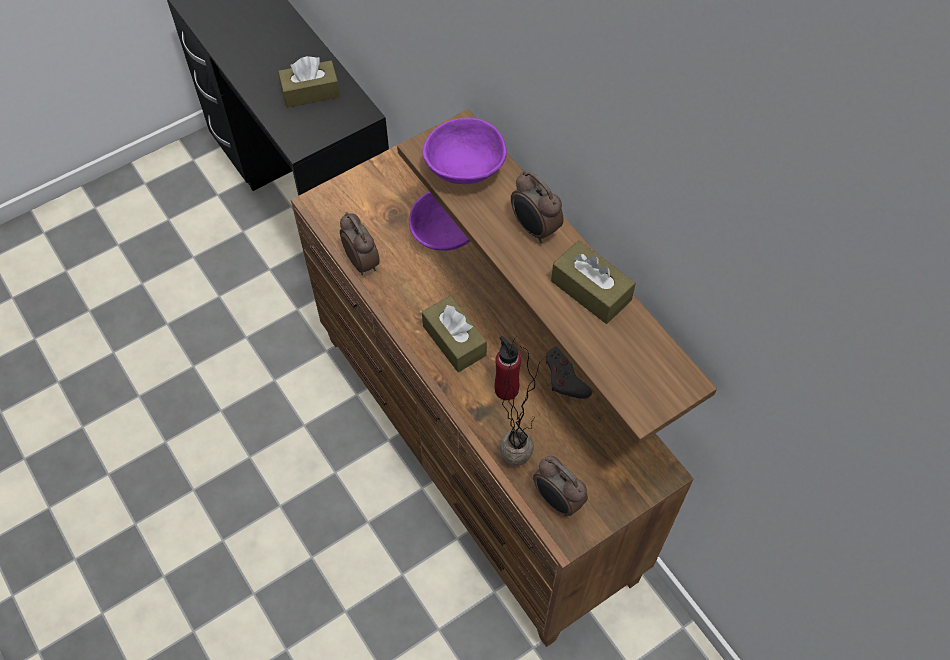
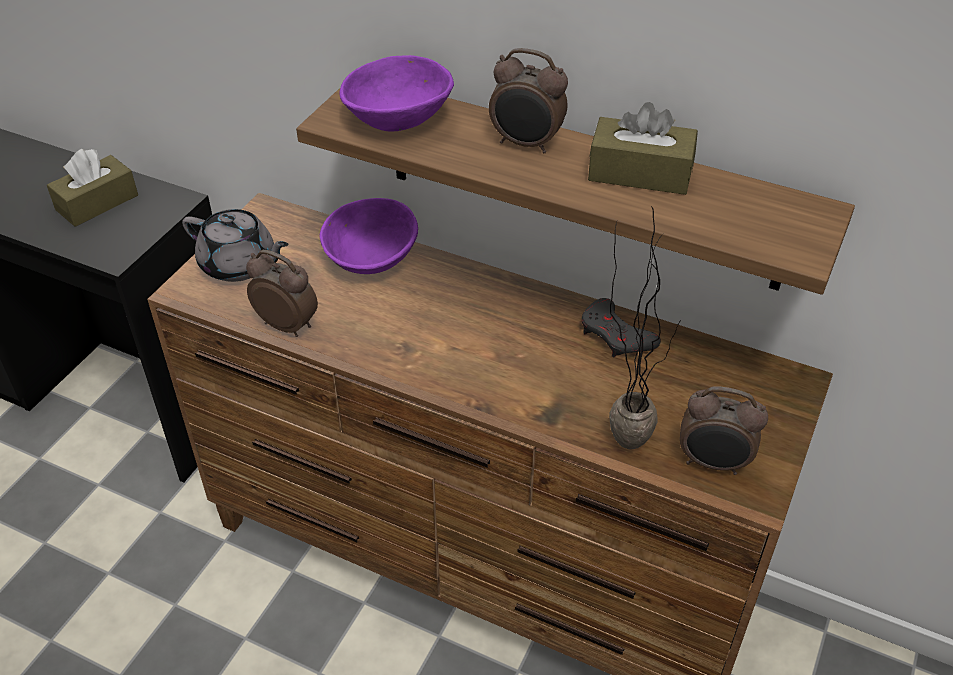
camera: 30 degrees left, 15 degrees down
brown tissue box [422,296,487,372] -> none
red bottle [494,336,521,400] -> none
none -> grey teapot [182,209,289,282]

